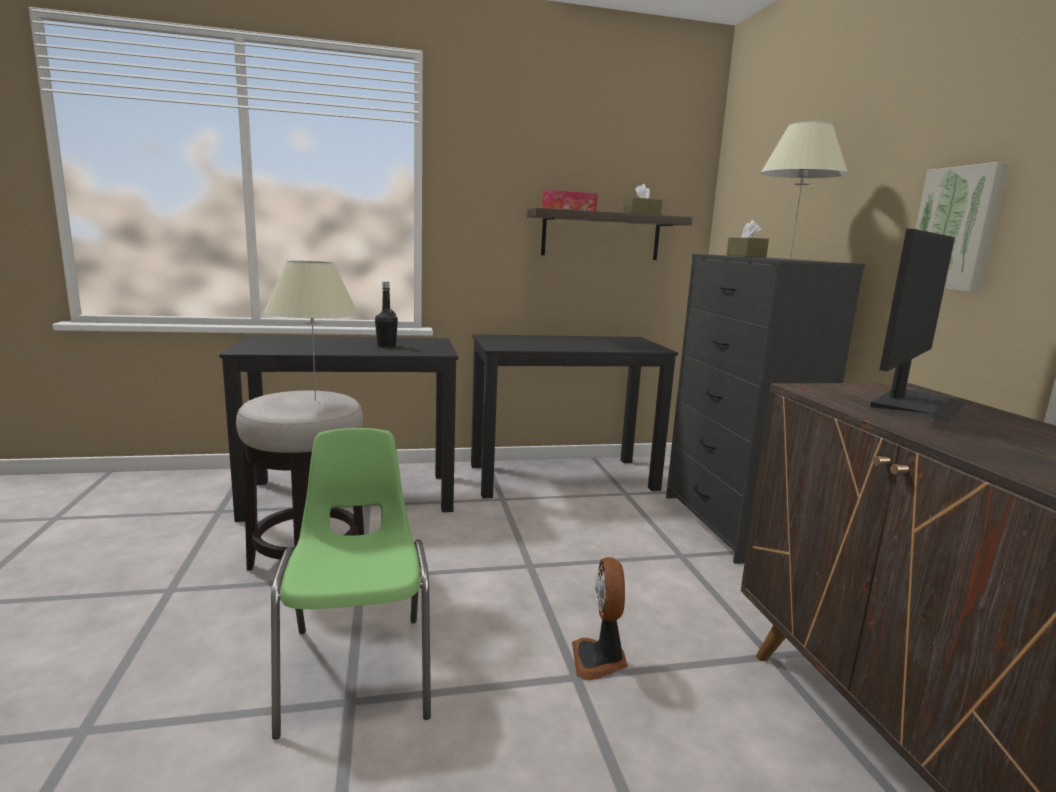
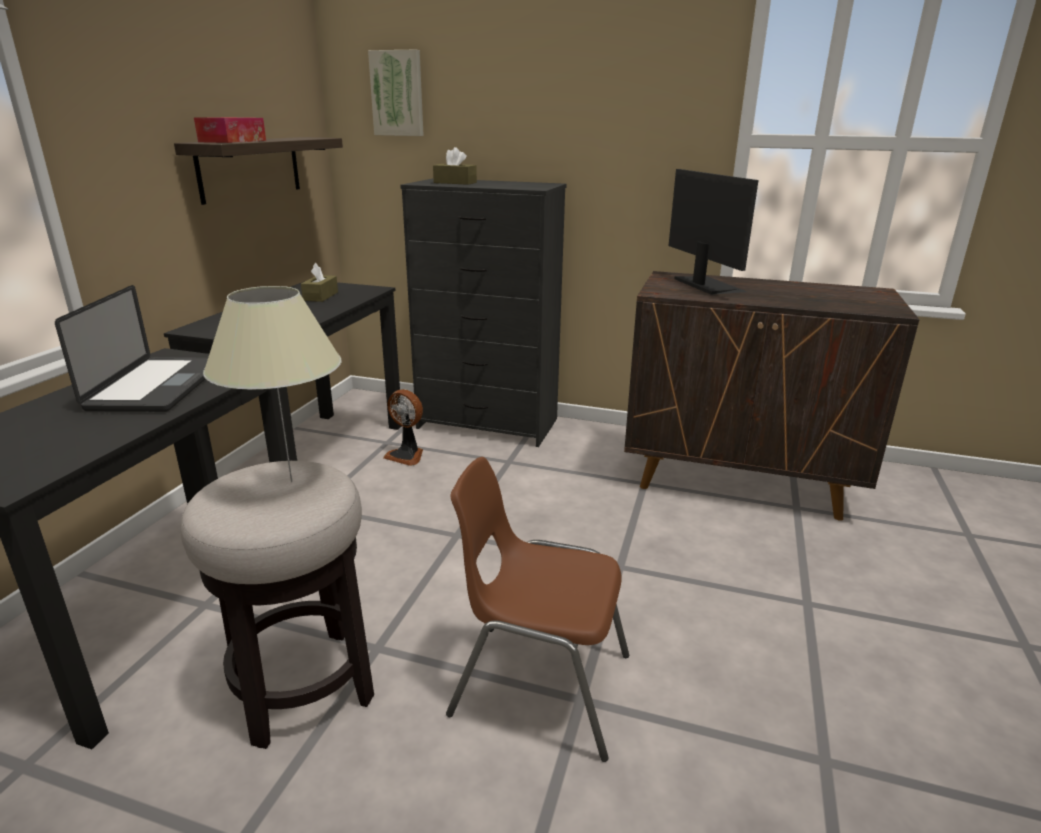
camera: 60 degrees left, 10 degrees up
green chair [271,428,431,740] -> brown chair [446,457,629,762]
black bottle [375,282,398,348] -> laptop [55,285,208,412]
fan [572,557,628,680] -> fan moved to [383,389,423,466]
brown tissue box [623,184,662,215] -> brown tissue box moved to [301,263,338,302]
beige table lamp [760,121,848,259] -> none
picture [916,162,1009,292] -> picture moved to [368,50,424,136]

